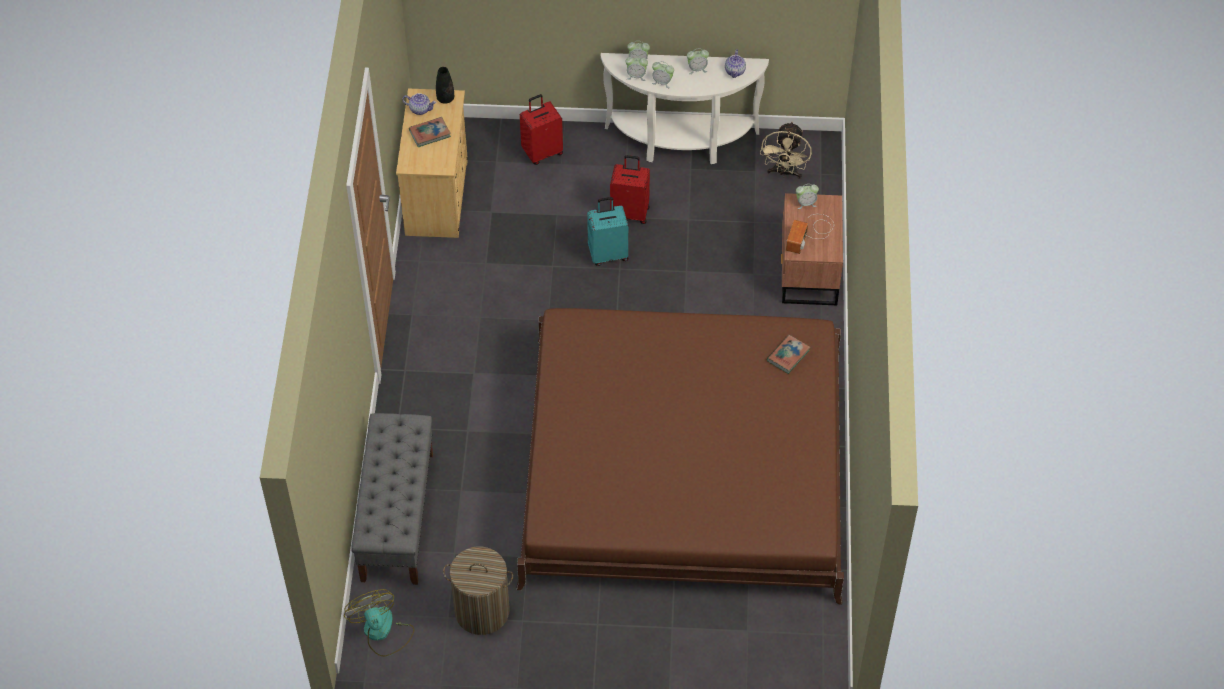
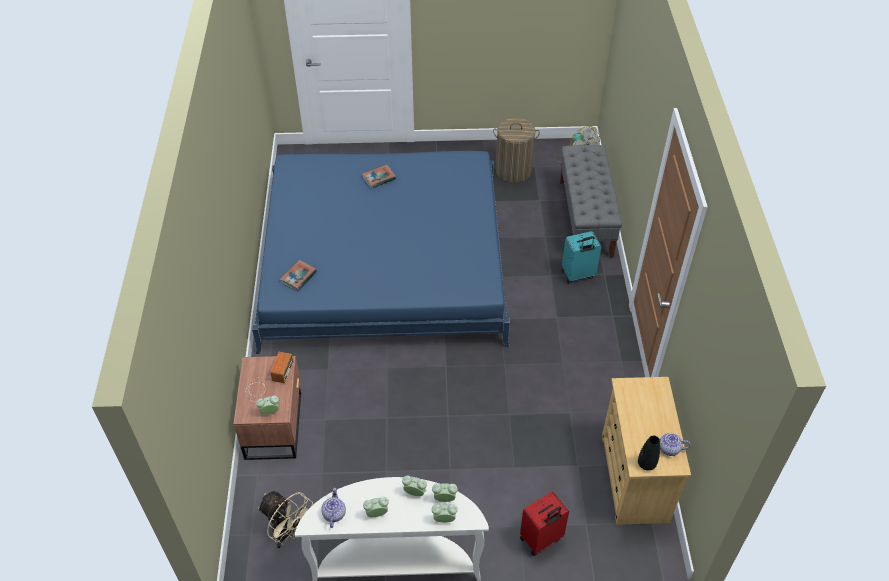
camera: 175 degrees right, 5 degrees down
book [409,117,451,147] -> book moved to [362,164,396,188]
brown bed [516,308,844,605] -> blue bed [252,151,510,354]
turquoise suitcase [587,197,628,266] -> turquoise suitcase moved to [561,231,601,284]
red suitcase [610,155,650,224] -> none
beige fan [760,121,812,179] -> beige fan turned 120 degrees clockwise [258,491,313,548]

